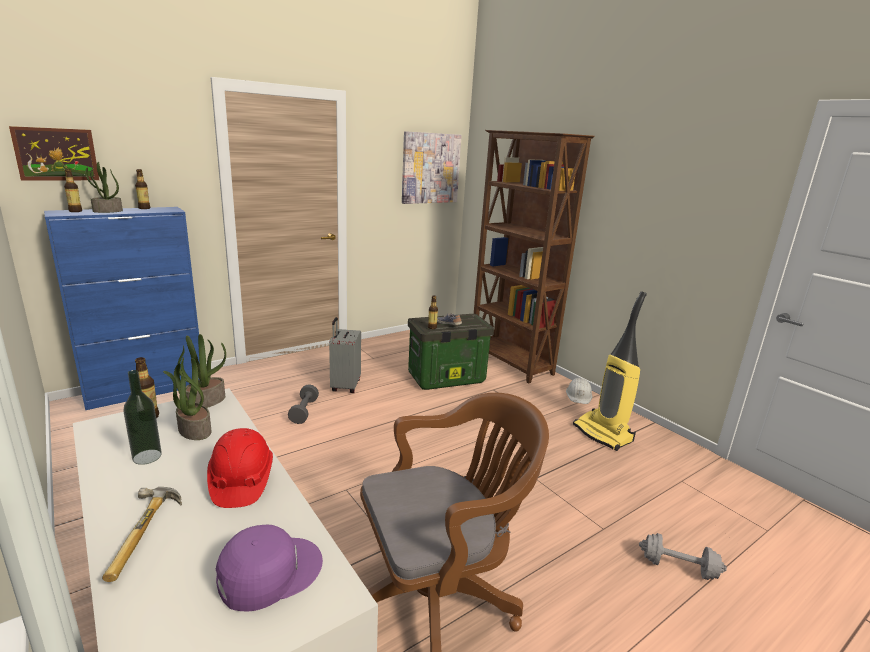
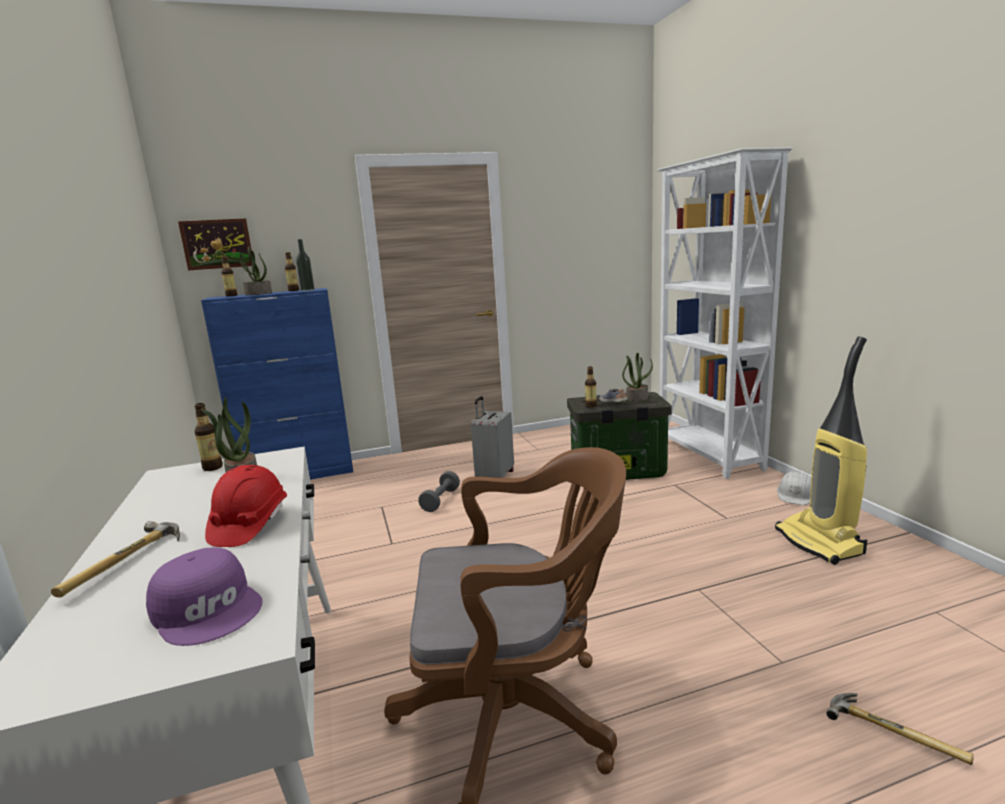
camera: 20 degrees right, 5 degrees down
bottle [123,370,162,465] -> bottle moved to [296,239,315,291]
potted plant [177,334,226,408] -> potted plant moved to [622,353,653,402]
purple cap [216,525,323,612] -> purple cap turned 60 degrees clockwise [146,548,263,646]
picture [402,131,462,204] -> none
brown bookcase [474,130,595,383] -> white bookcase [657,148,793,479]
grey dumbbell [639,533,727,580] -> hammer [826,693,974,765]

